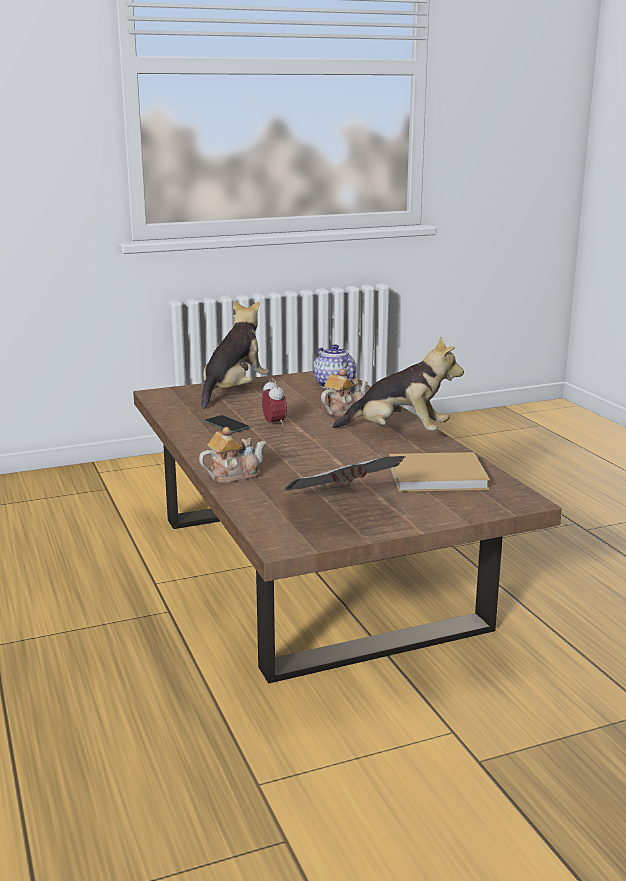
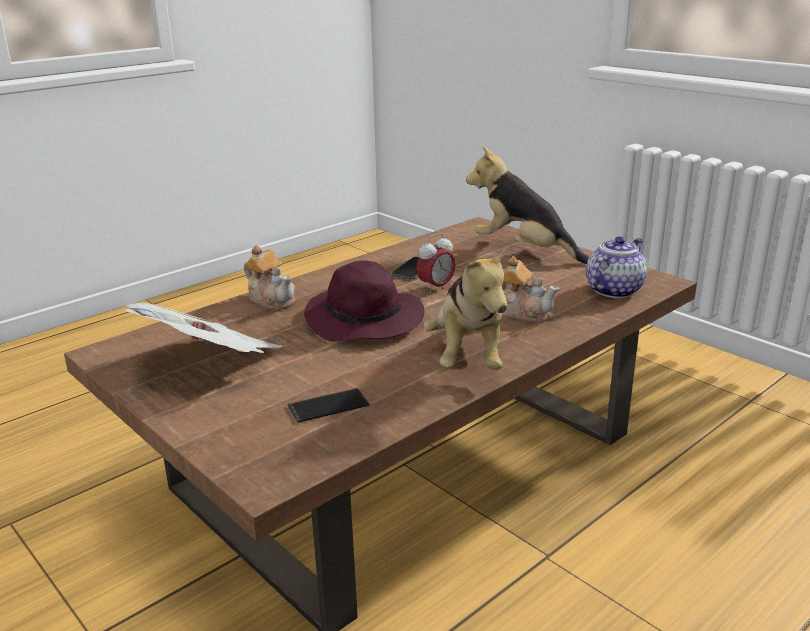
camera: 70 degrees right, 5 degrees up
plush toy [202,300,269,409] -> plush toy turned 150 degrees counterclockwise [466,146,589,264]
beige book [389,452,490,492] -> phone [288,388,370,423]
none -> purple hat [304,260,424,342]

